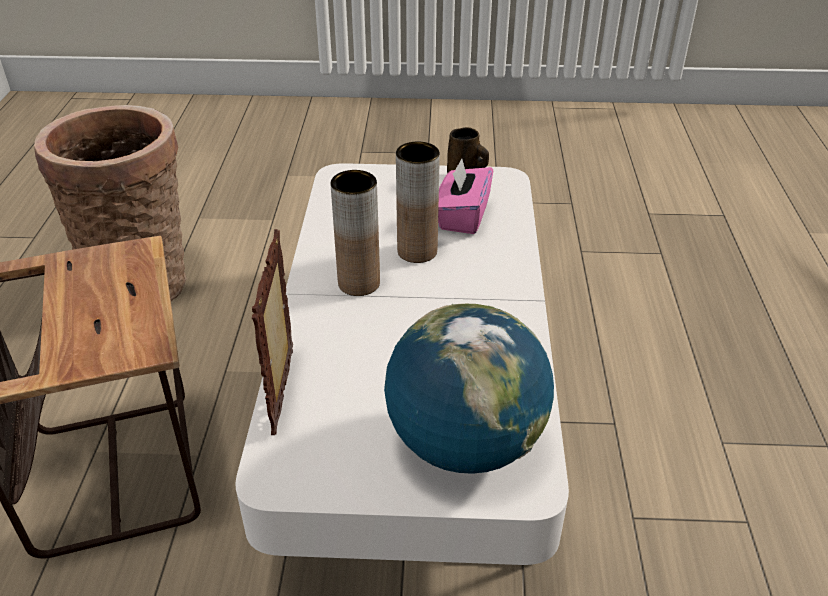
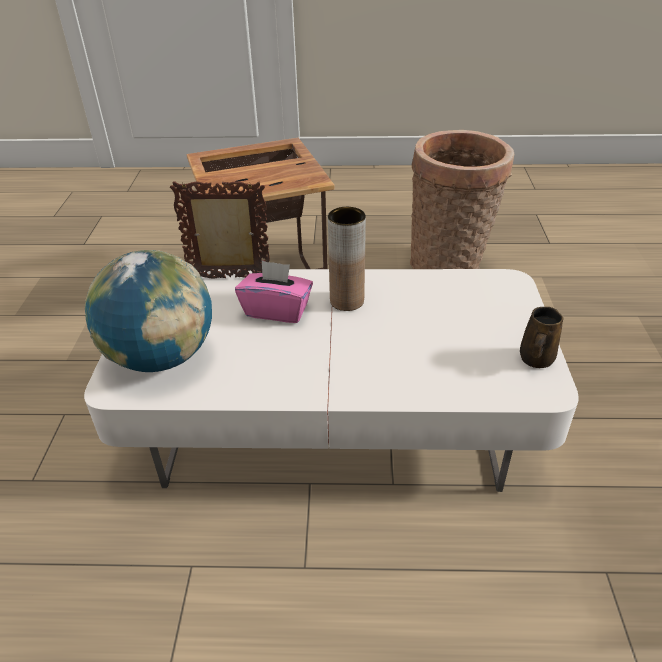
camera: 90 degrees right, 0 degrees up
brown vase [396,142,440,263] -> none
pink tissue box [438,158,493,234] -> pink tissue box moved to [235,260,313,323]

